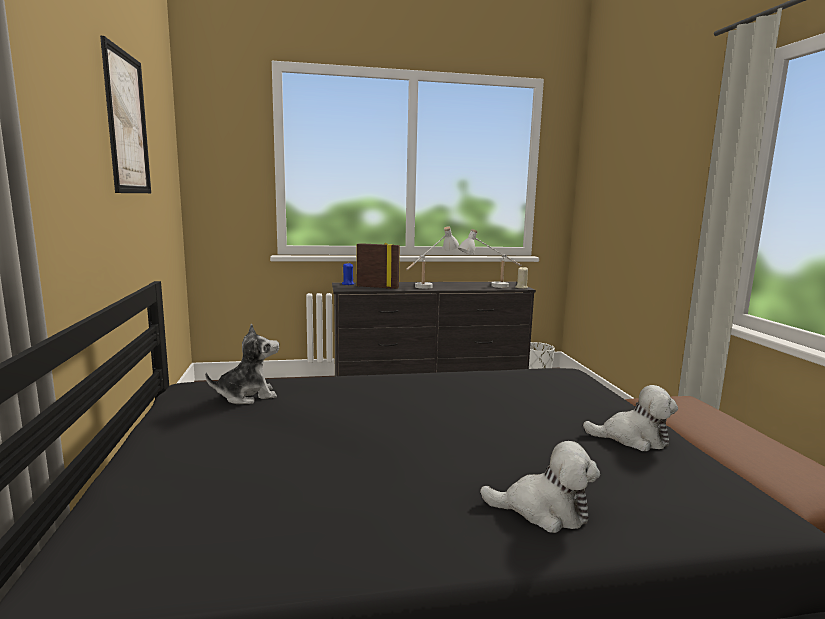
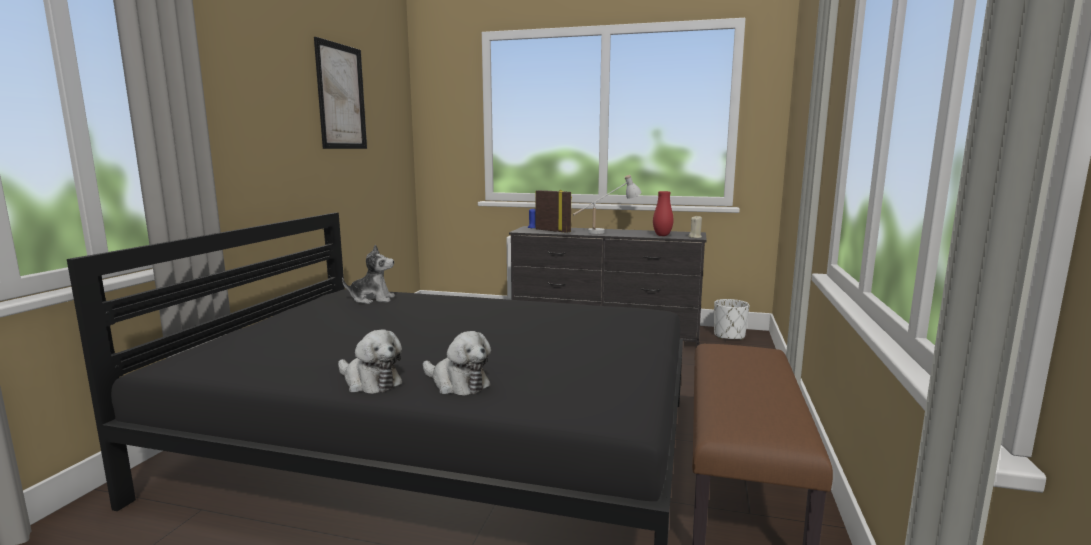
camera: 25 degrees right, 0 degrees up
white table lamp [458,229,521,288] -> red vase [653,191,673,236]
plush toy [583,385,678,451] -> plush toy moved to [338,329,402,394]

